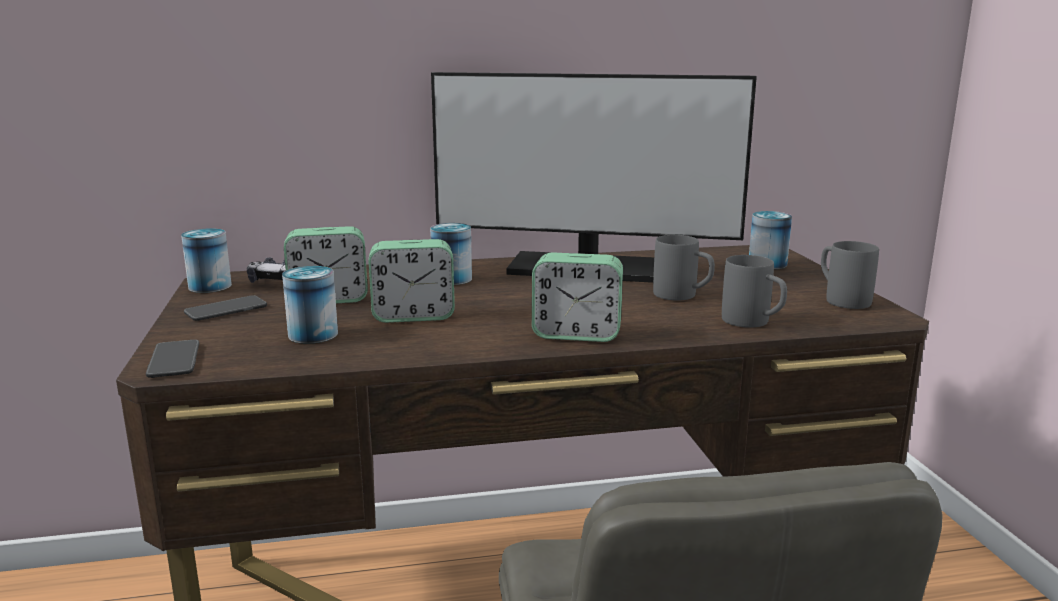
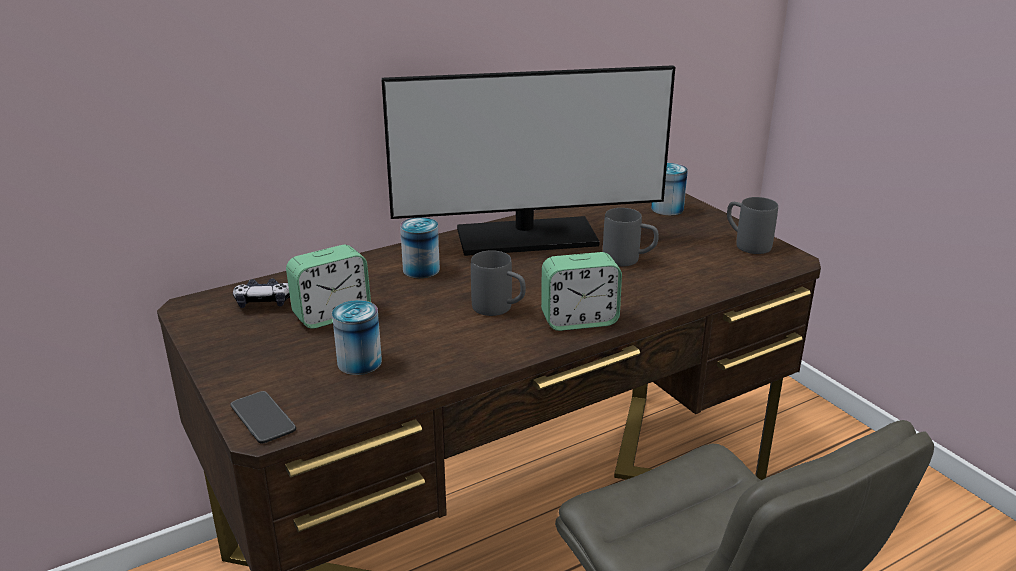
camera: 20 degrees left, 10 degrees up
can [181,228,232,293] -> none
phone [184,295,267,321] -> none
alarm clock [368,239,455,323] -> none
grey mug [722,255,787,328] -> grey mug moved to [471,250,526,316]

